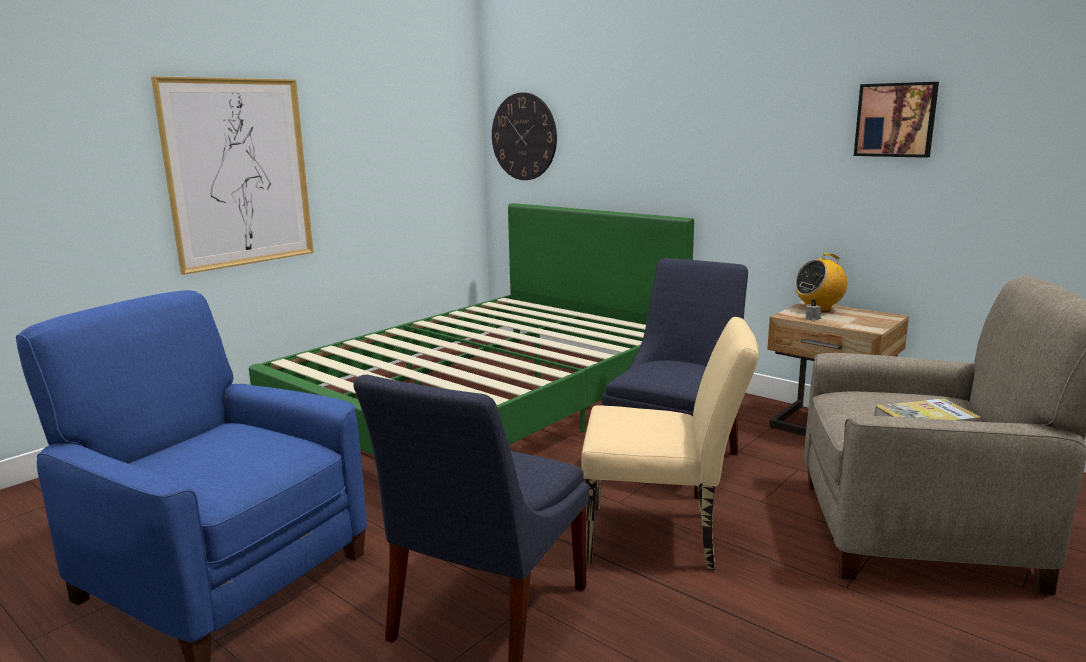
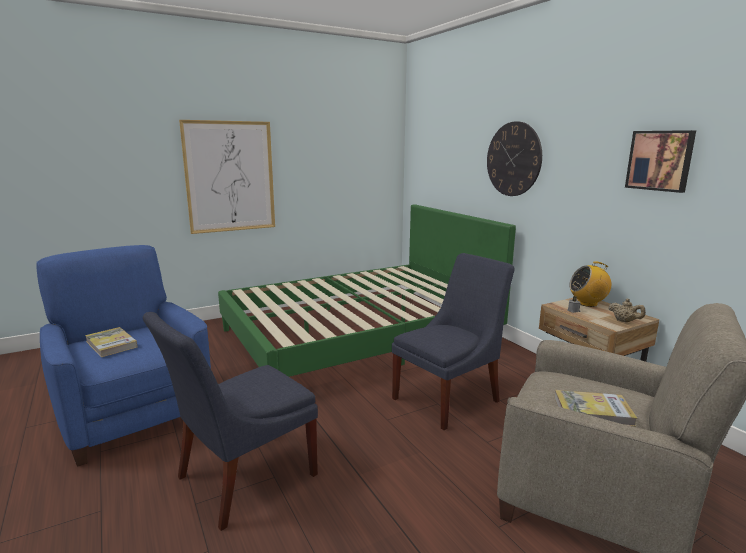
camera: 20 degrees right, 0 degrees up
wall clock [492,92,557,180] -> wall clock moved to [487,121,542,196]
beige chair [581,317,759,570] -> none
none -> book [85,327,138,357]
none -> beige teapot [609,299,646,322]

